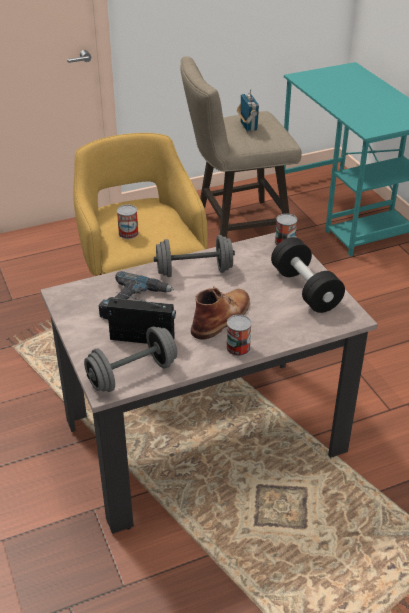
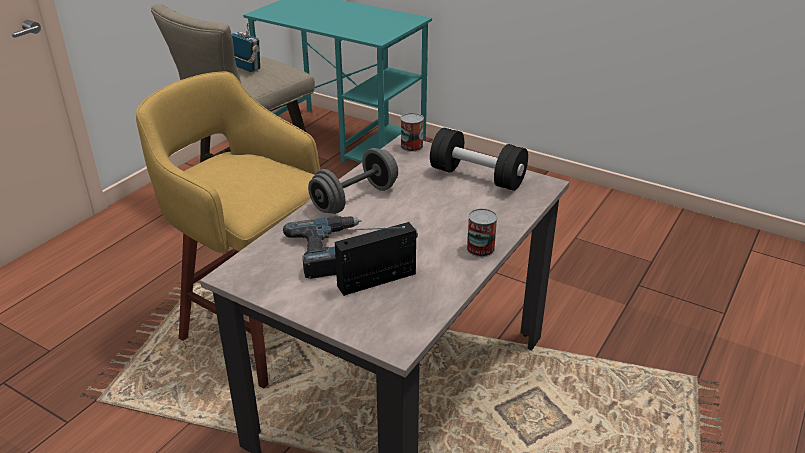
camera: 35 degrees left, 5 degrees down
grey dumbbell [84,326,177,392] -> none
can [117,205,139,239] -> none
brown boot [191,286,250,340] -> none

